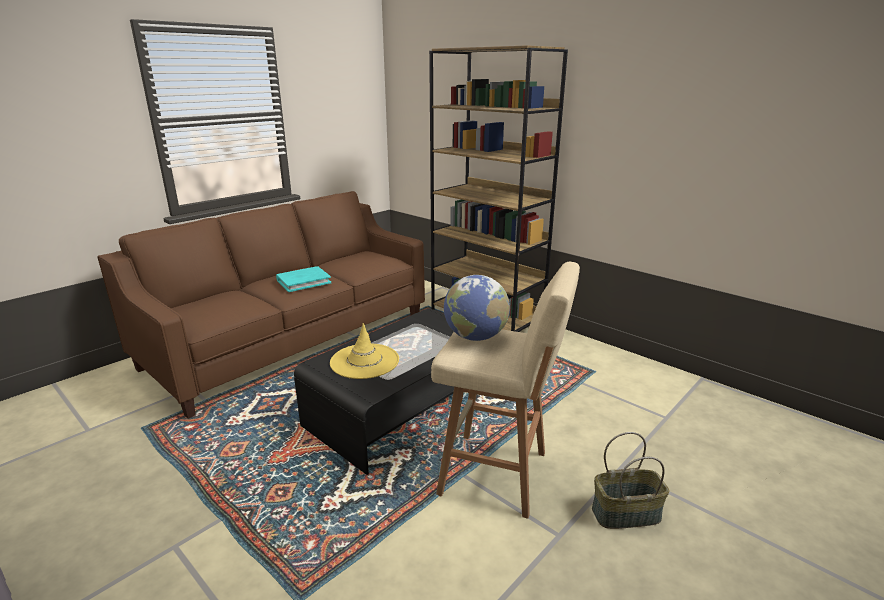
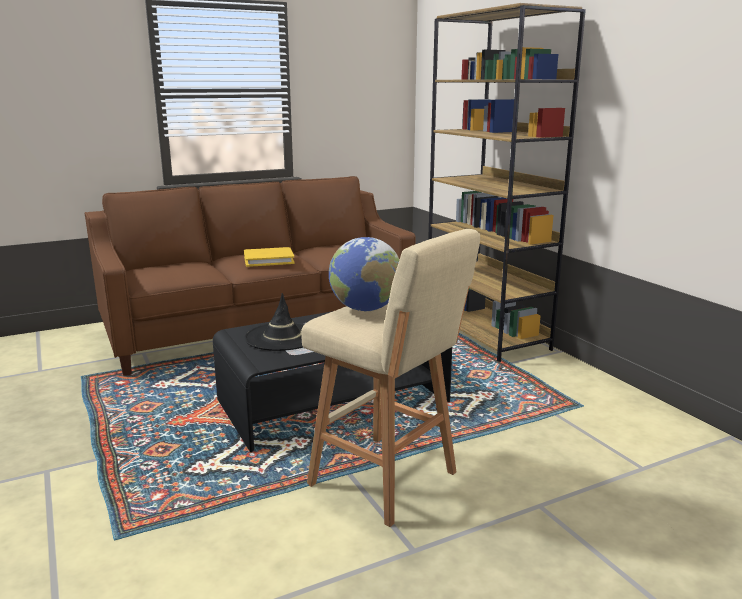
camera: 20 degrees right, 5 degrees down
turquoise book [276,266,331,292] -> yellow book [244,247,295,267]
yellow hat [330,323,399,379] -> black hat [244,293,304,351]
basket [592,432,669,529] -> none

